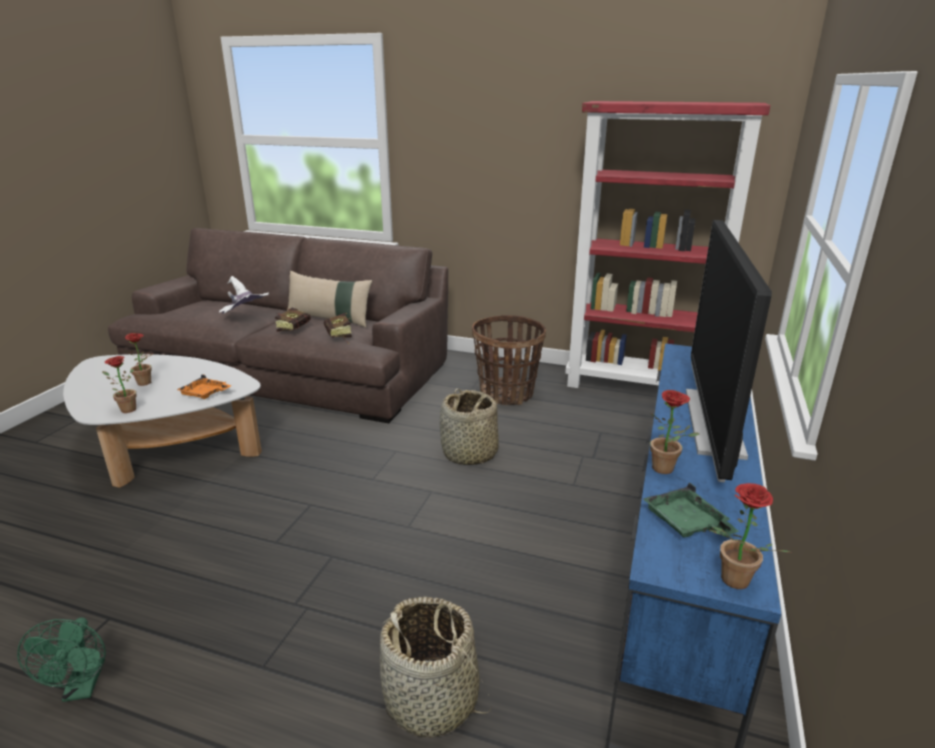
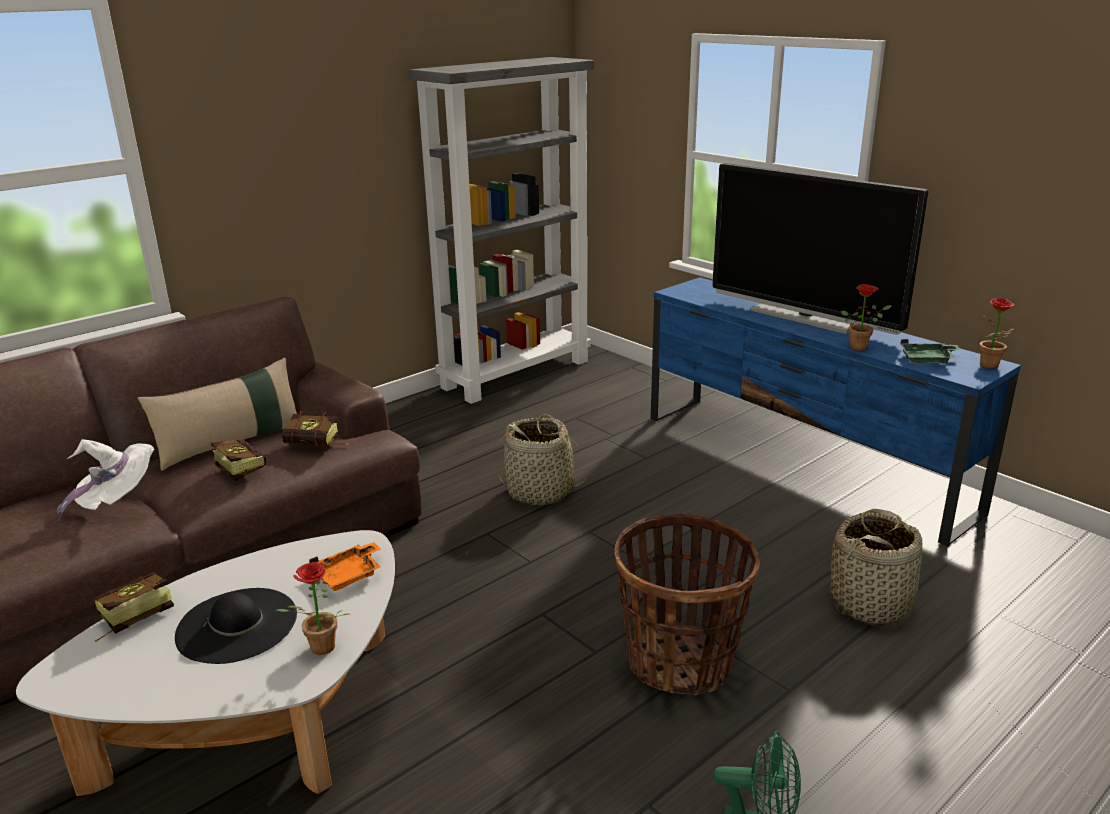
camera: 60 degrees left, 0 degrees up
potted plant [122,333,154,386] -> black hat [175,588,297,664]
basket [472,315,546,405] -> basket moved to [615,514,760,695]
red bookcase [565,101,770,388] -> grey bookcase [408,57,594,404]
none -> book [94,572,174,643]

